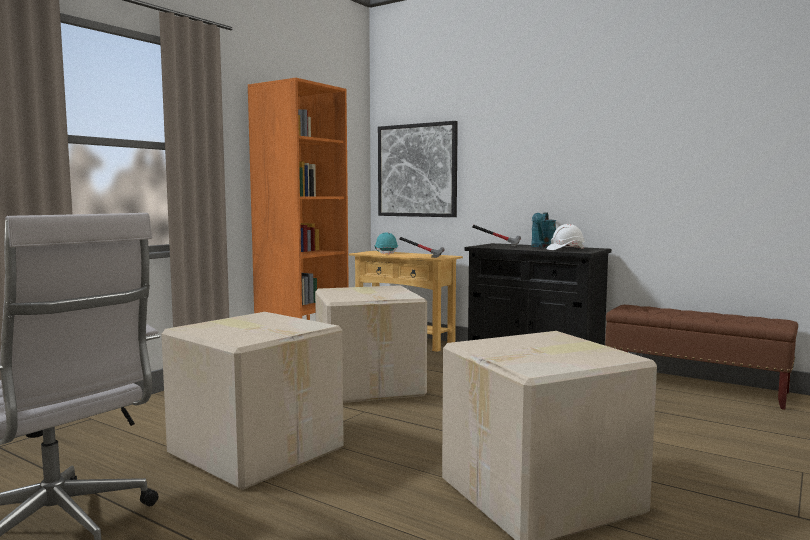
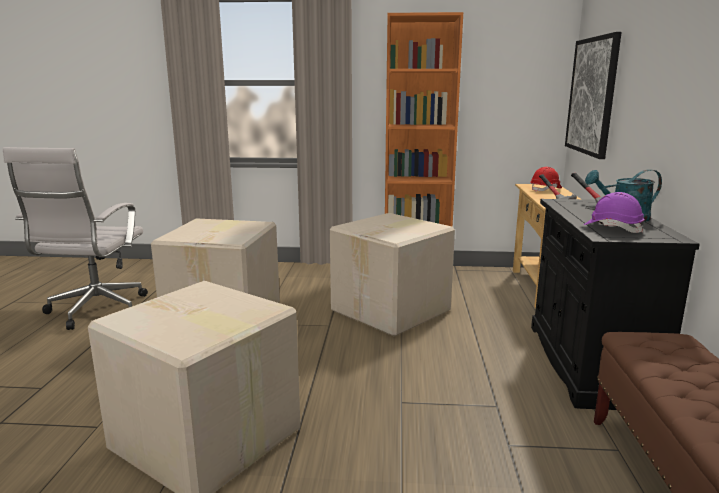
camera: 60 degrees right, 10 degrees up
turquoise hard hat [375,232,398,255] -> red hard hat [530,167,562,192]
white hard hat [546,224,585,250] -> purple hard hat [584,192,644,233]

